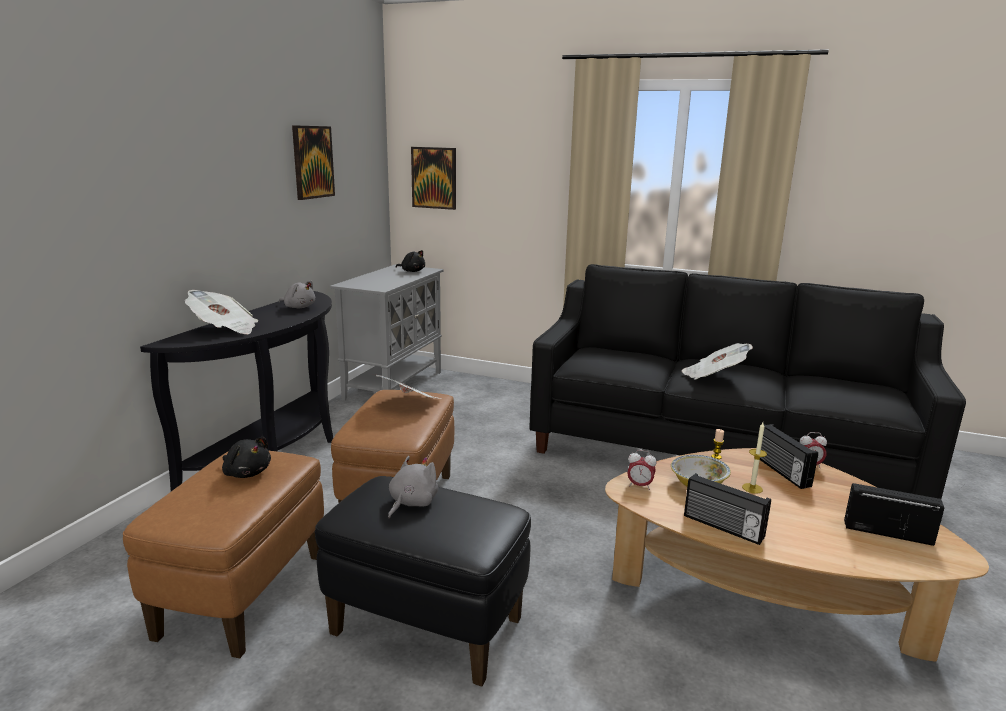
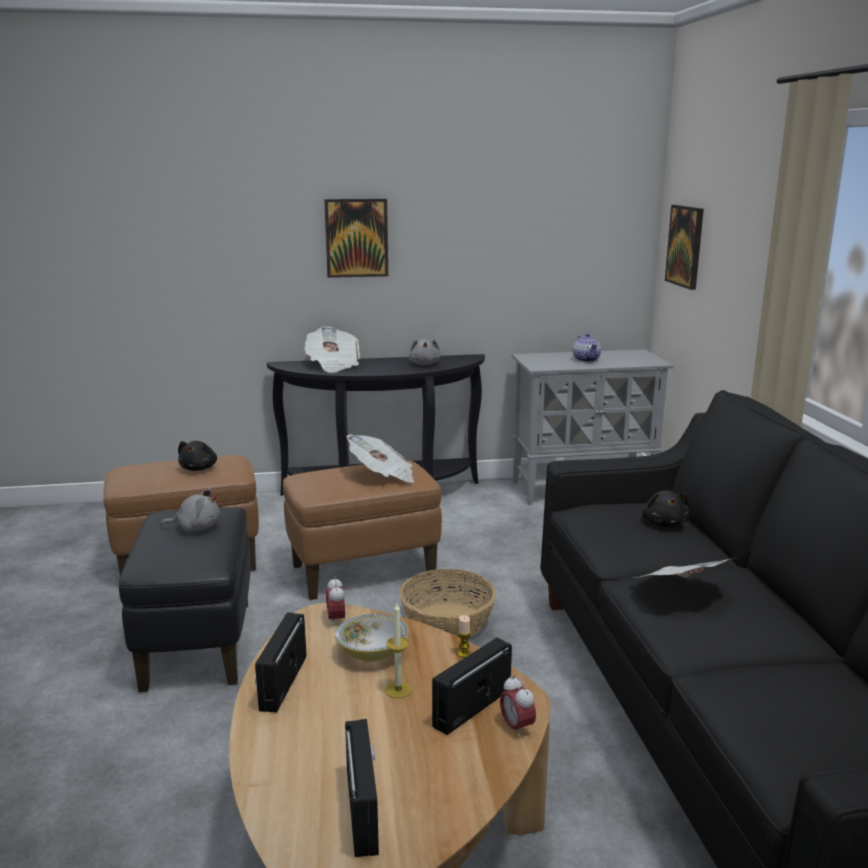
camera: 60 degrees right, 0 degrees up
picture [292,125,335,200] -> picture moved to [324,199,388,278]
black plush toy [396,250,425,272] -> black plush toy moved to [642,490,689,527]
none -> basket [399,569,496,637]
none -> teapot [573,333,601,362]

